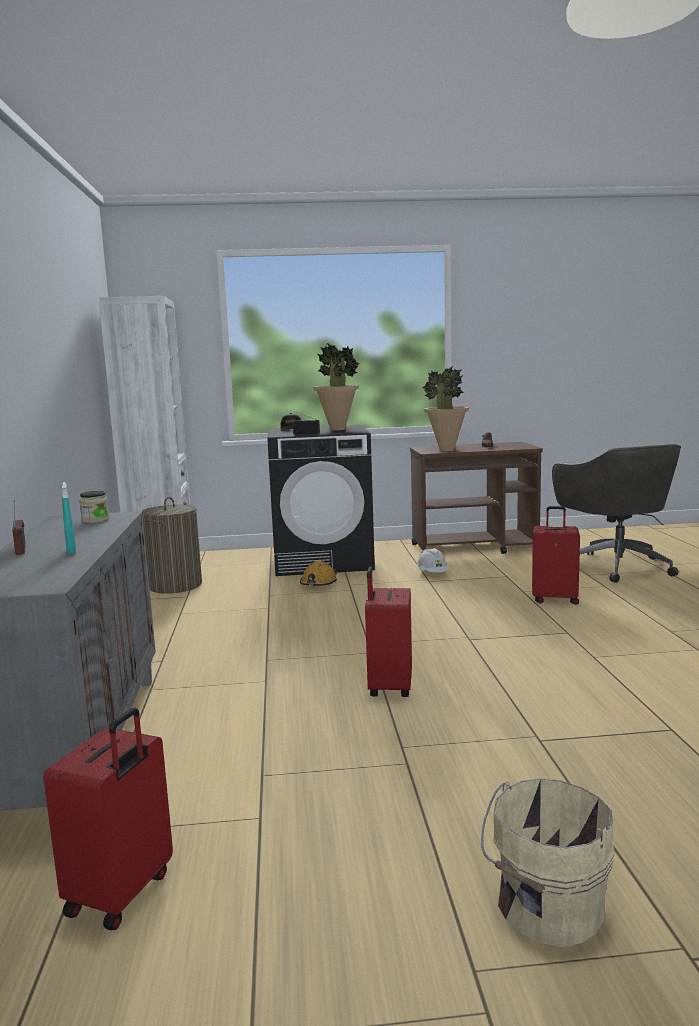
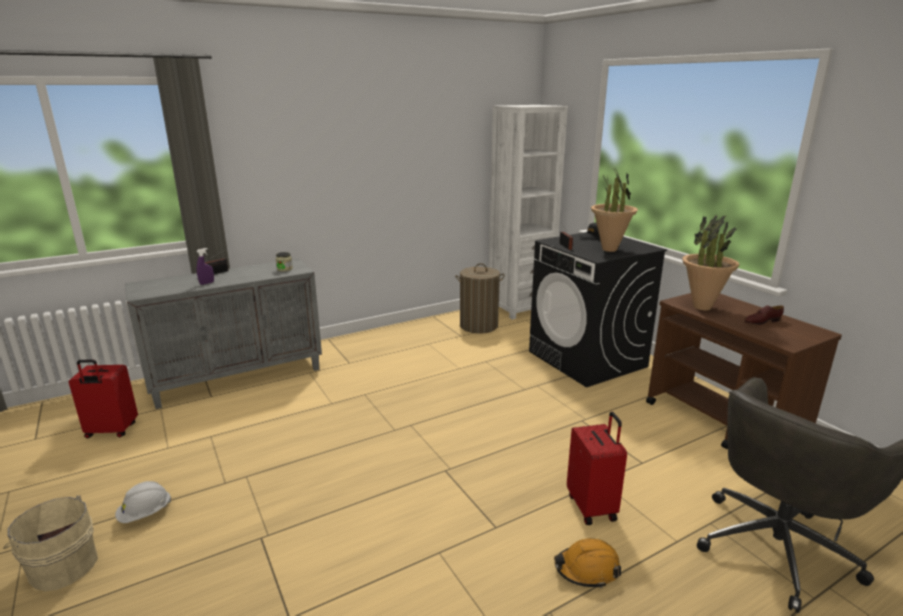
camera: 65 degrees right, 10 degrees up
turquoise spray bottle [62,482,76,555] -> purple spray bottle [196,248,214,285]
orange hard hat [300,561,337,586] -> orange hard hat moved to [554,538,621,588]
red suitcase [365,566,412,697] -> none
white hard hat [417,548,449,572] -> white hard hat moved to [115,481,171,523]

